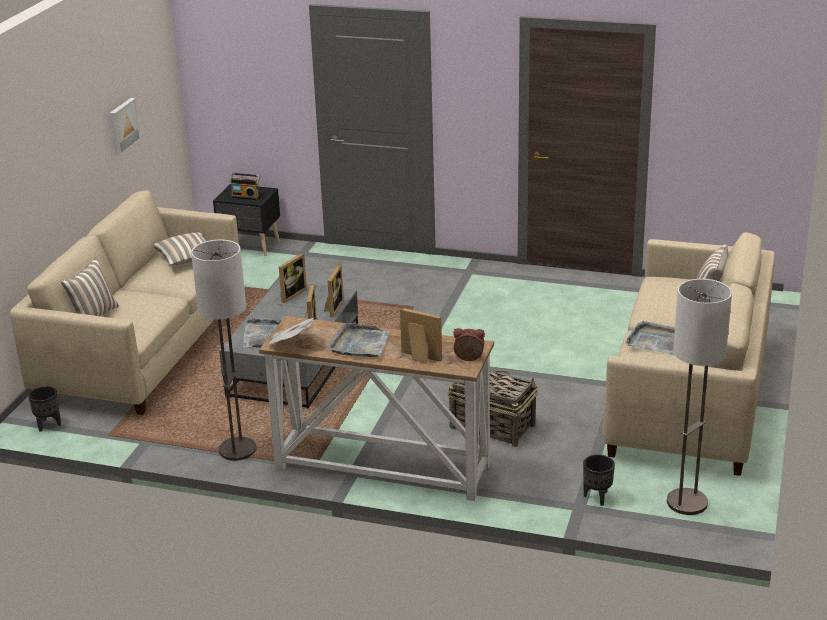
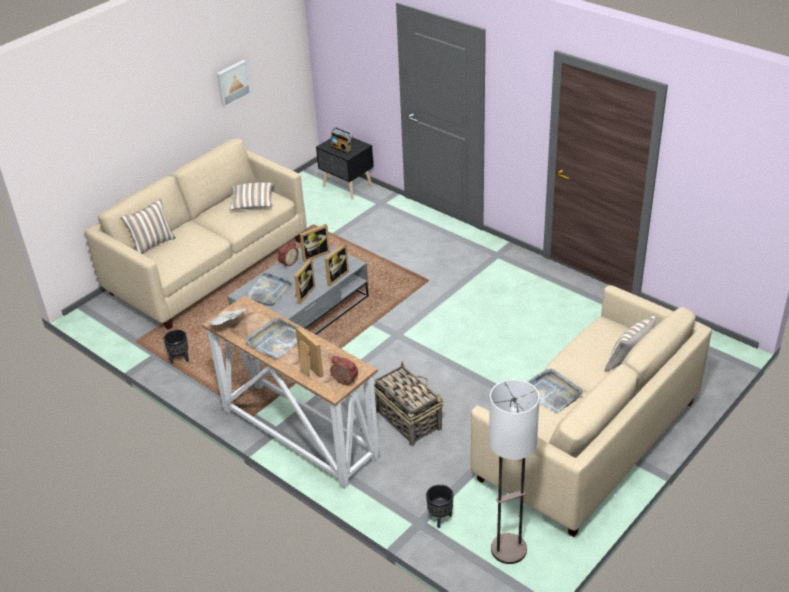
camera: 25 degrees right, 10 degrees up
black planter [28,386,61,432] -> black planter moved to [164,330,189,364]
floor lamp [191,240,256,461] -> none
none -> alarm clock [278,241,299,268]

